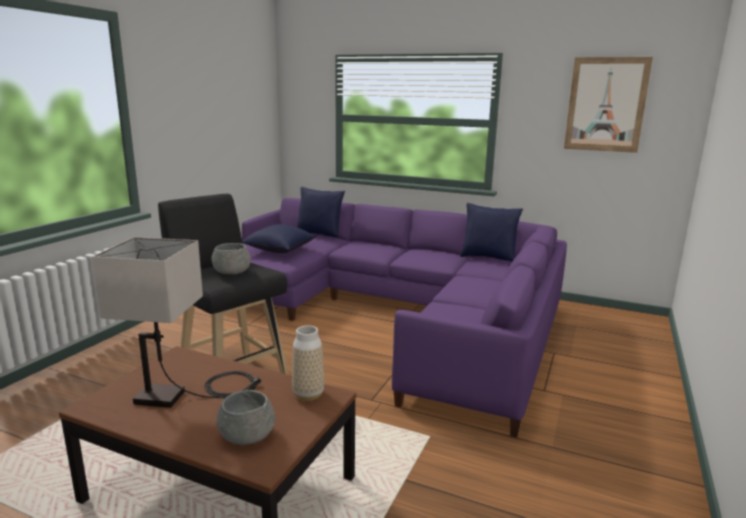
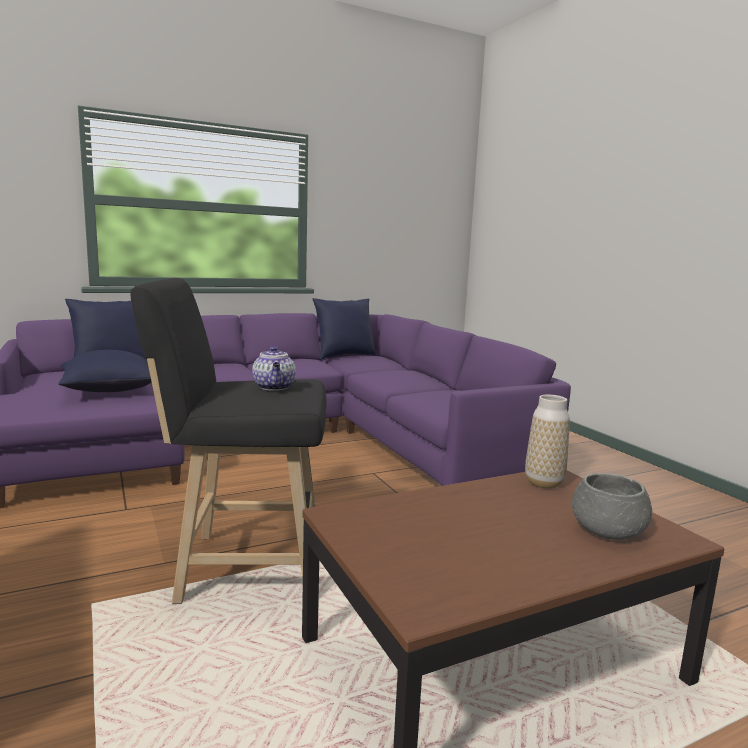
camera: 50 degrees left, 5 degrees down
table lamp [92,237,261,408] -> none
grey bowl [211,243,251,274] -> teapot [252,346,296,391]
picture [564,57,653,153] -> none

